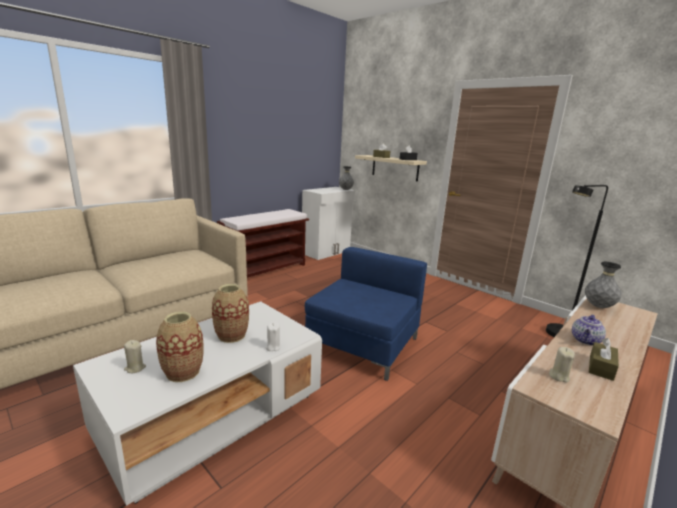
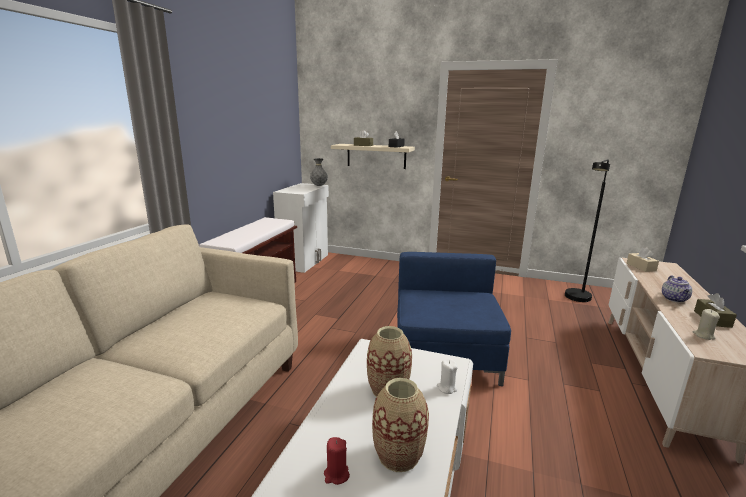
camera: 25 degrees left, 0 degrees up
beige candle [124,340,146,373] -> red candle [324,437,350,485]
grey vase [585,262,622,308] -> beige tissue box [627,247,659,272]

